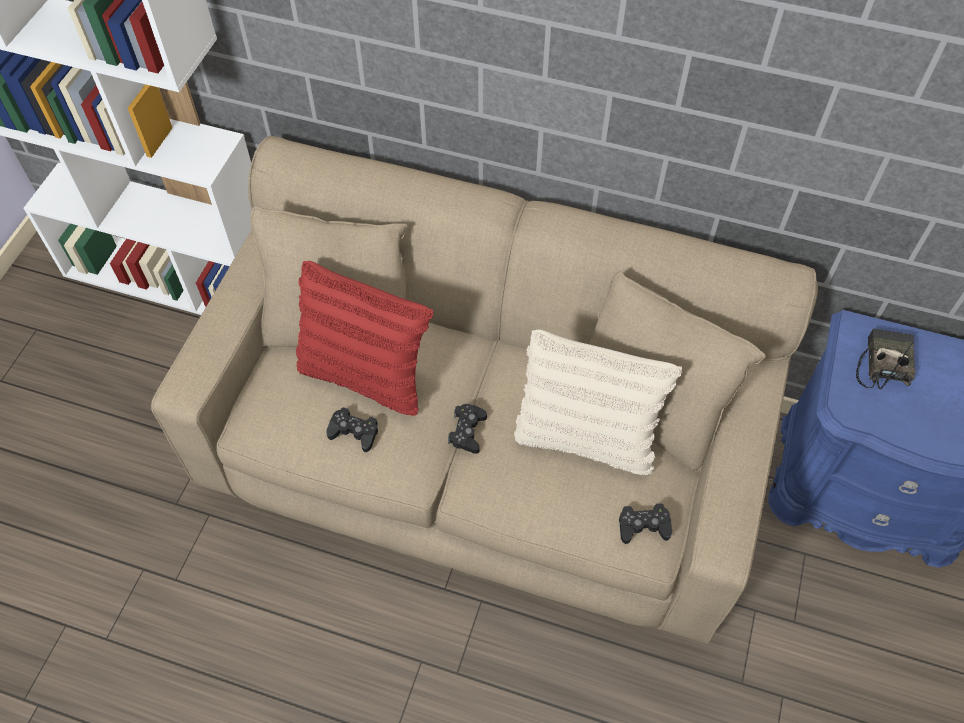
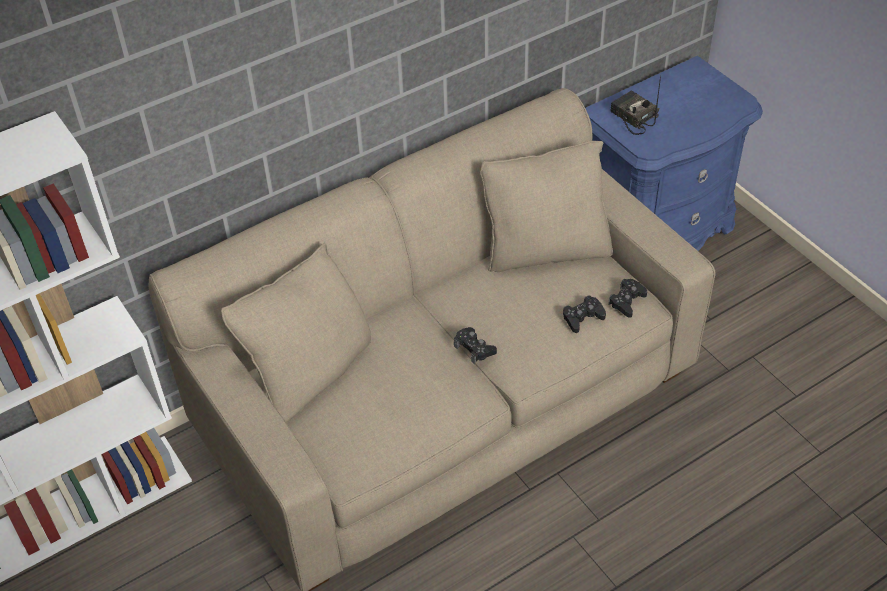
camera: 50 degrees left, 10 degrees down
red pillow [296,261,434,416] -> none
black game controller [327,407,378,452] -> black game controller moved to [563,295,606,333]
beige pillow [514,330,682,475] -> none

